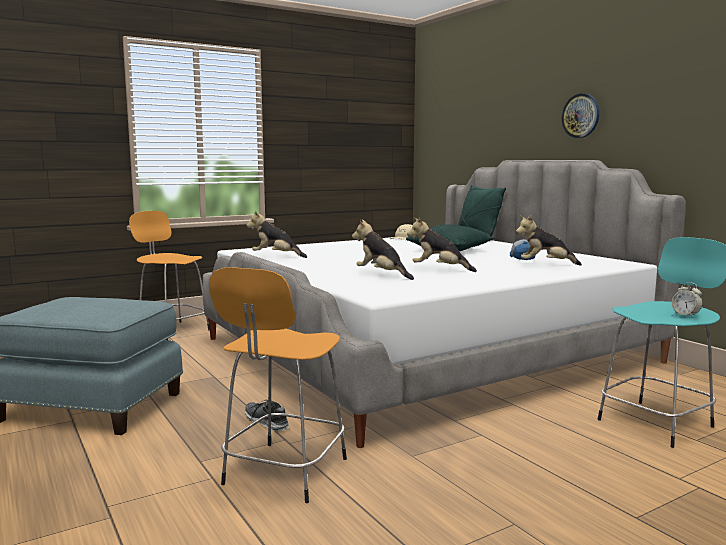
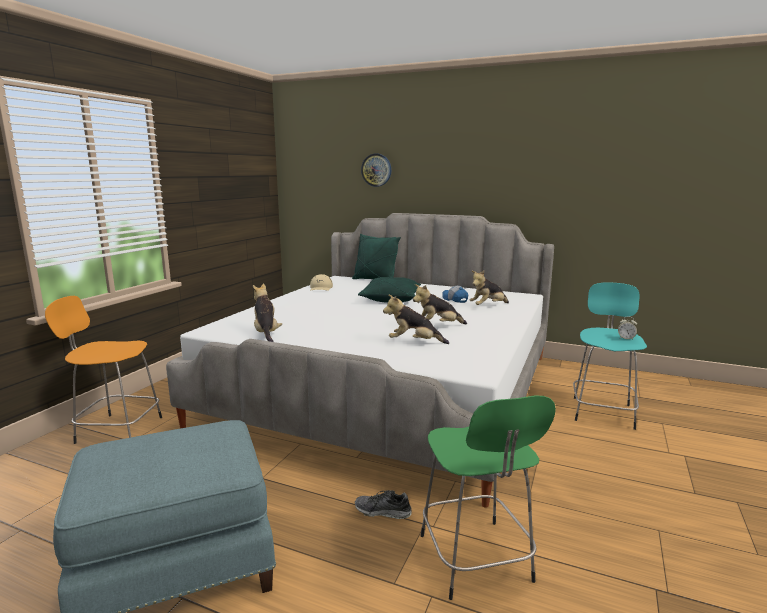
camera: 35 degrees left, 5 degrees up
orange stool [209,267,347,503] -> green stool [421,396,556,600]
plush toy [247,211,307,258] -> plush toy turned 90 degrees clockwise [253,284,282,342]
wall clock [562,93,600,138] -> wall clock moved to [361,153,391,187]

